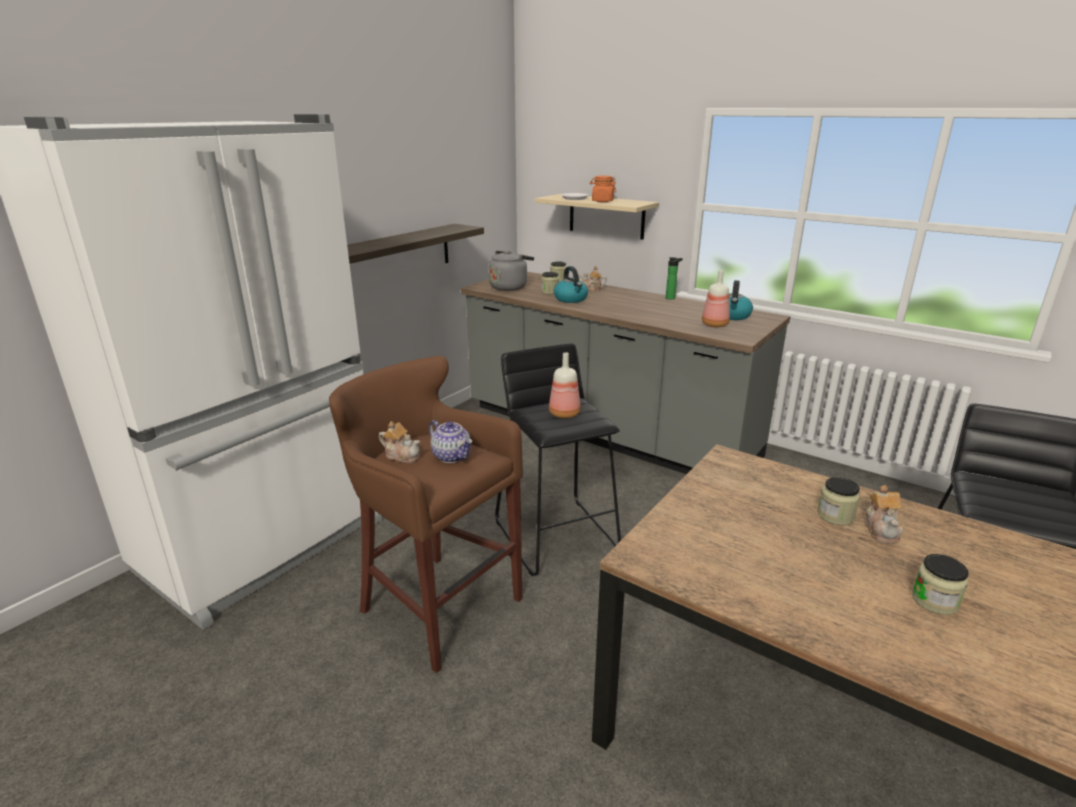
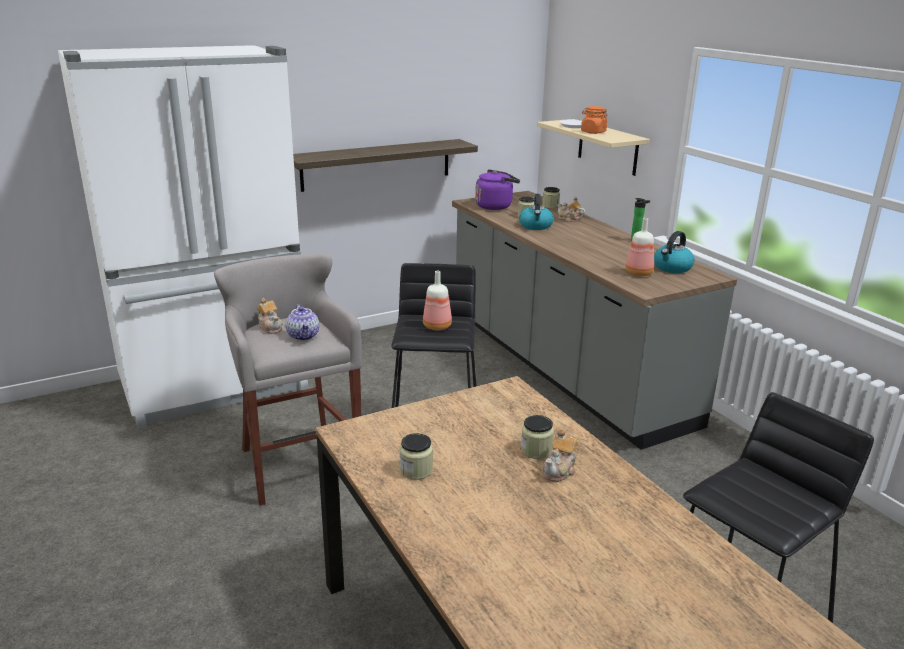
camera: 25 degrees right, 0 degrees up
brown stool [329,356,523,673] -> grey stool [214,254,362,506]
grey kettle [488,251,534,291] -> purple kettle [475,169,520,210]
jar [912,554,969,615] -> jar moved to [399,433,433,480]

